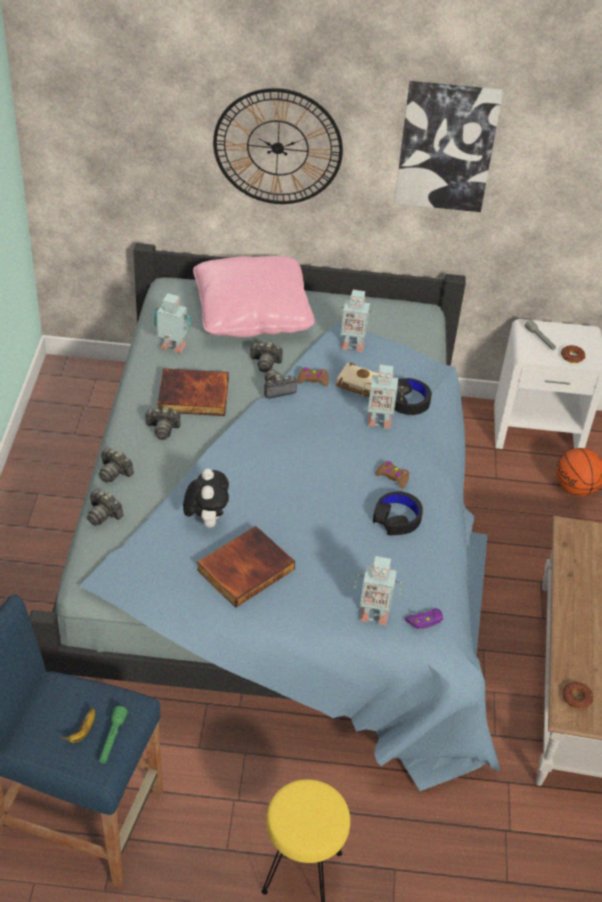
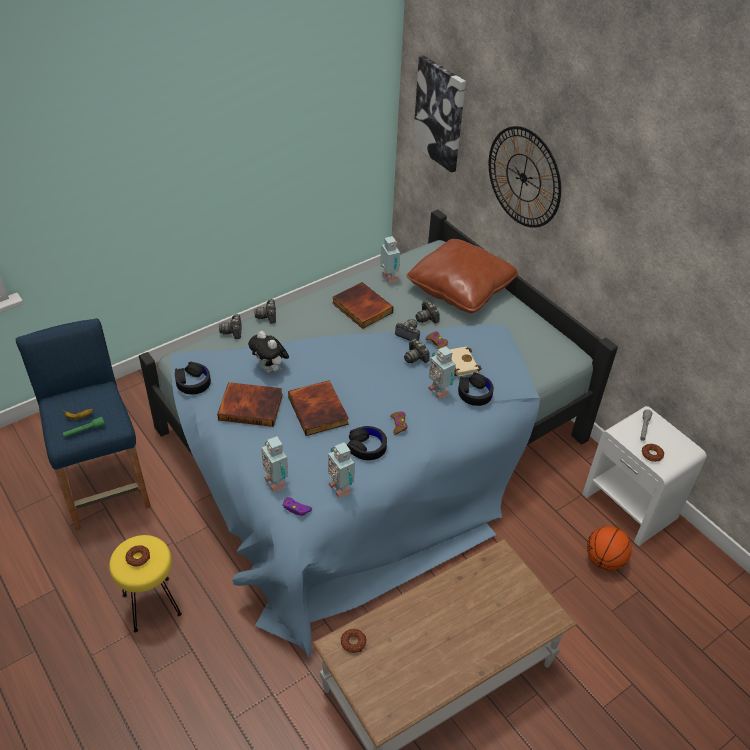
camera: 50 degrees right, 0 degrees up
camera [145,407,181,440] -> camera moved to [404,339,429,363]
plush toy [183,469,229,528] -> plush toy turned 90 degrees clockwise [248,331,289,373]
pink pillow [193,256,315,337] -> brown pillow [406,239,518,313]
toy robot [336,290,374,352] -> toy robot moved to [328,442,355,498]
picture [394,81,503,212] -> picture moved to [413,55,466,173]
none -> donut [125,545,150,567]
none -> black headphones [175,362,211,394]
none -> book [288,380,349,436]

